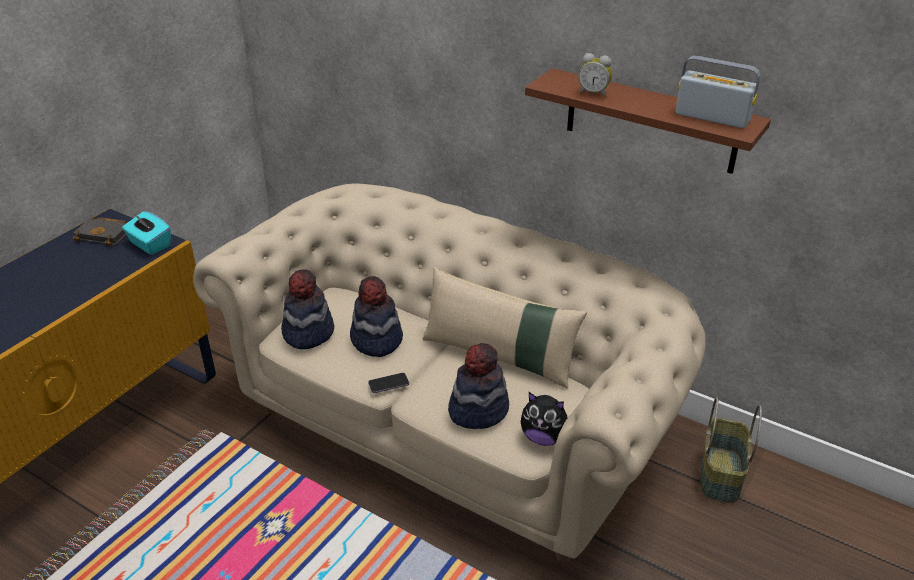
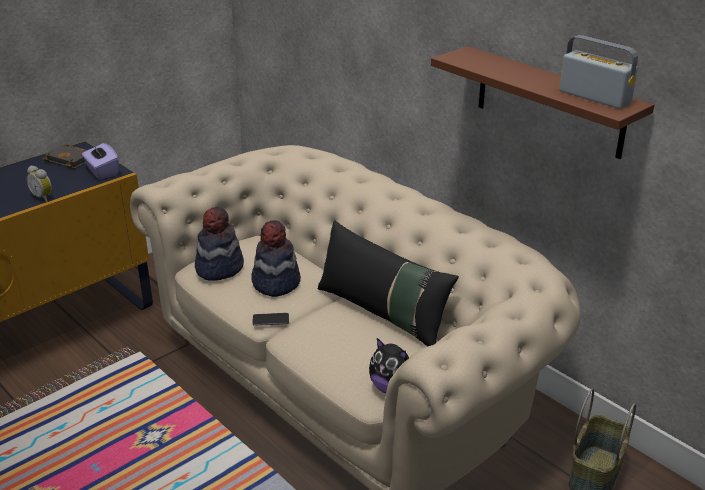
camera: 15 degrees right, 5 degrees down
turquoise tissue box [122,211,171,255] -> purple tissue box [82,141,119,180]
beige pillow [423,267,587,388] -> black pillow [318,221,459,347]
hat [448,343,509,429] -> none
alarm clock [578,53,612,97] -> alarm clock moved to [27,166,52,202]

